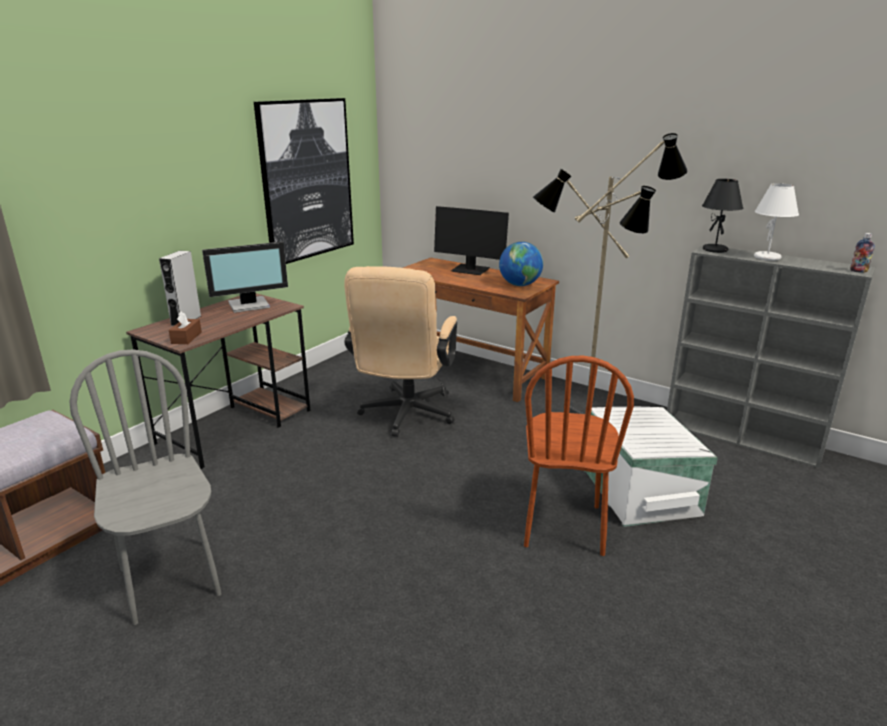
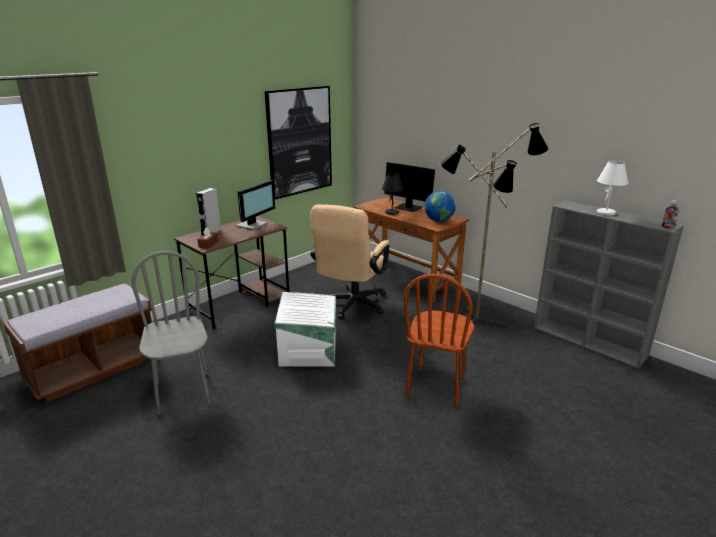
camera: 10 degrees right, 0 degrees up
monitor [202,242,288,313] -> monitor turned 45 degrees counterclockwise [235,180,275,230]
white storage box [584,407,718,527] -> white storage box moved to [274,292,336,367]
black table lamp [702,179,743,253] -> black table lamp moved to [382,173,404,215]

